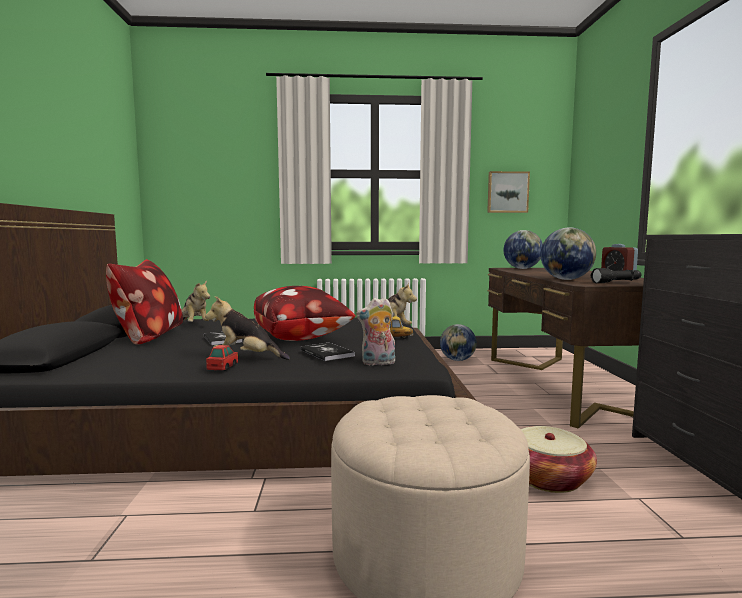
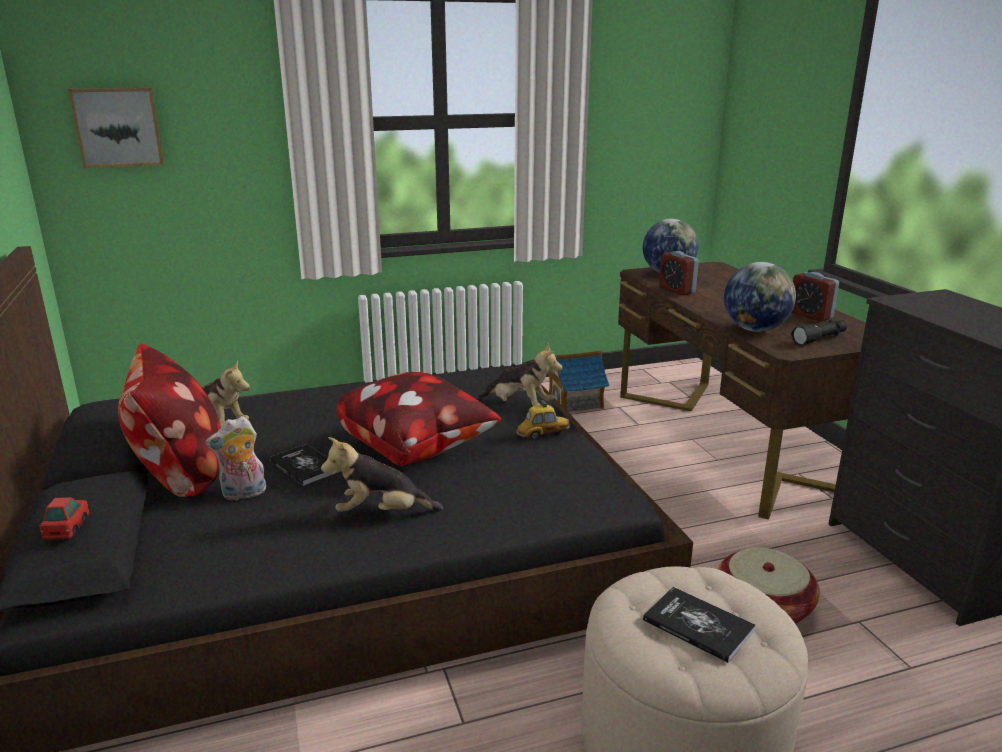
camera: 15 degrees left, 15 degrees up
toy car [206,345,238,371] -> toy car moved to [39,497,89,540]
book [300,342,355,361] -> book moved to [643,587,756,663]
plush toy [356,297,395,366] -> plush toy moved to [205,416,266,501]
globe [440,324,477,361] -> toy house [547,351,609,412]
picture [487,171,530,213] -> picture moved to [68,88,164,168]
none -> alarm clock [659,251,699,295]

